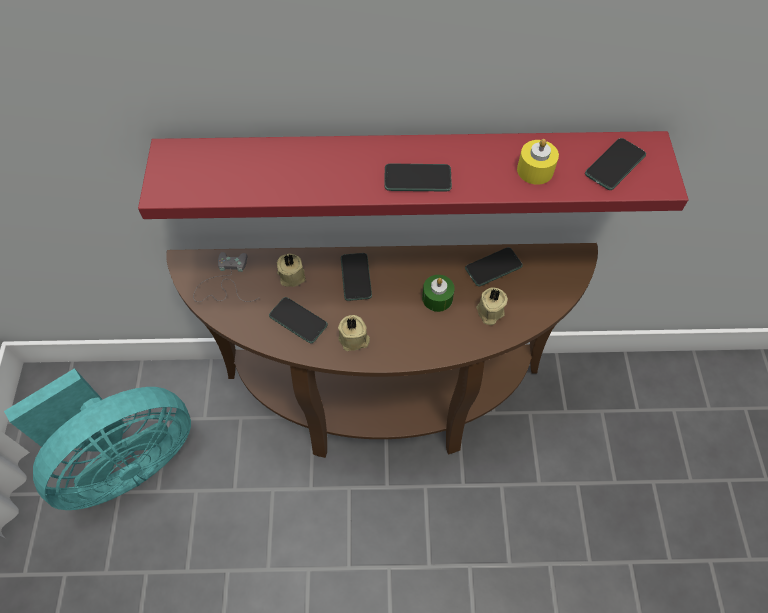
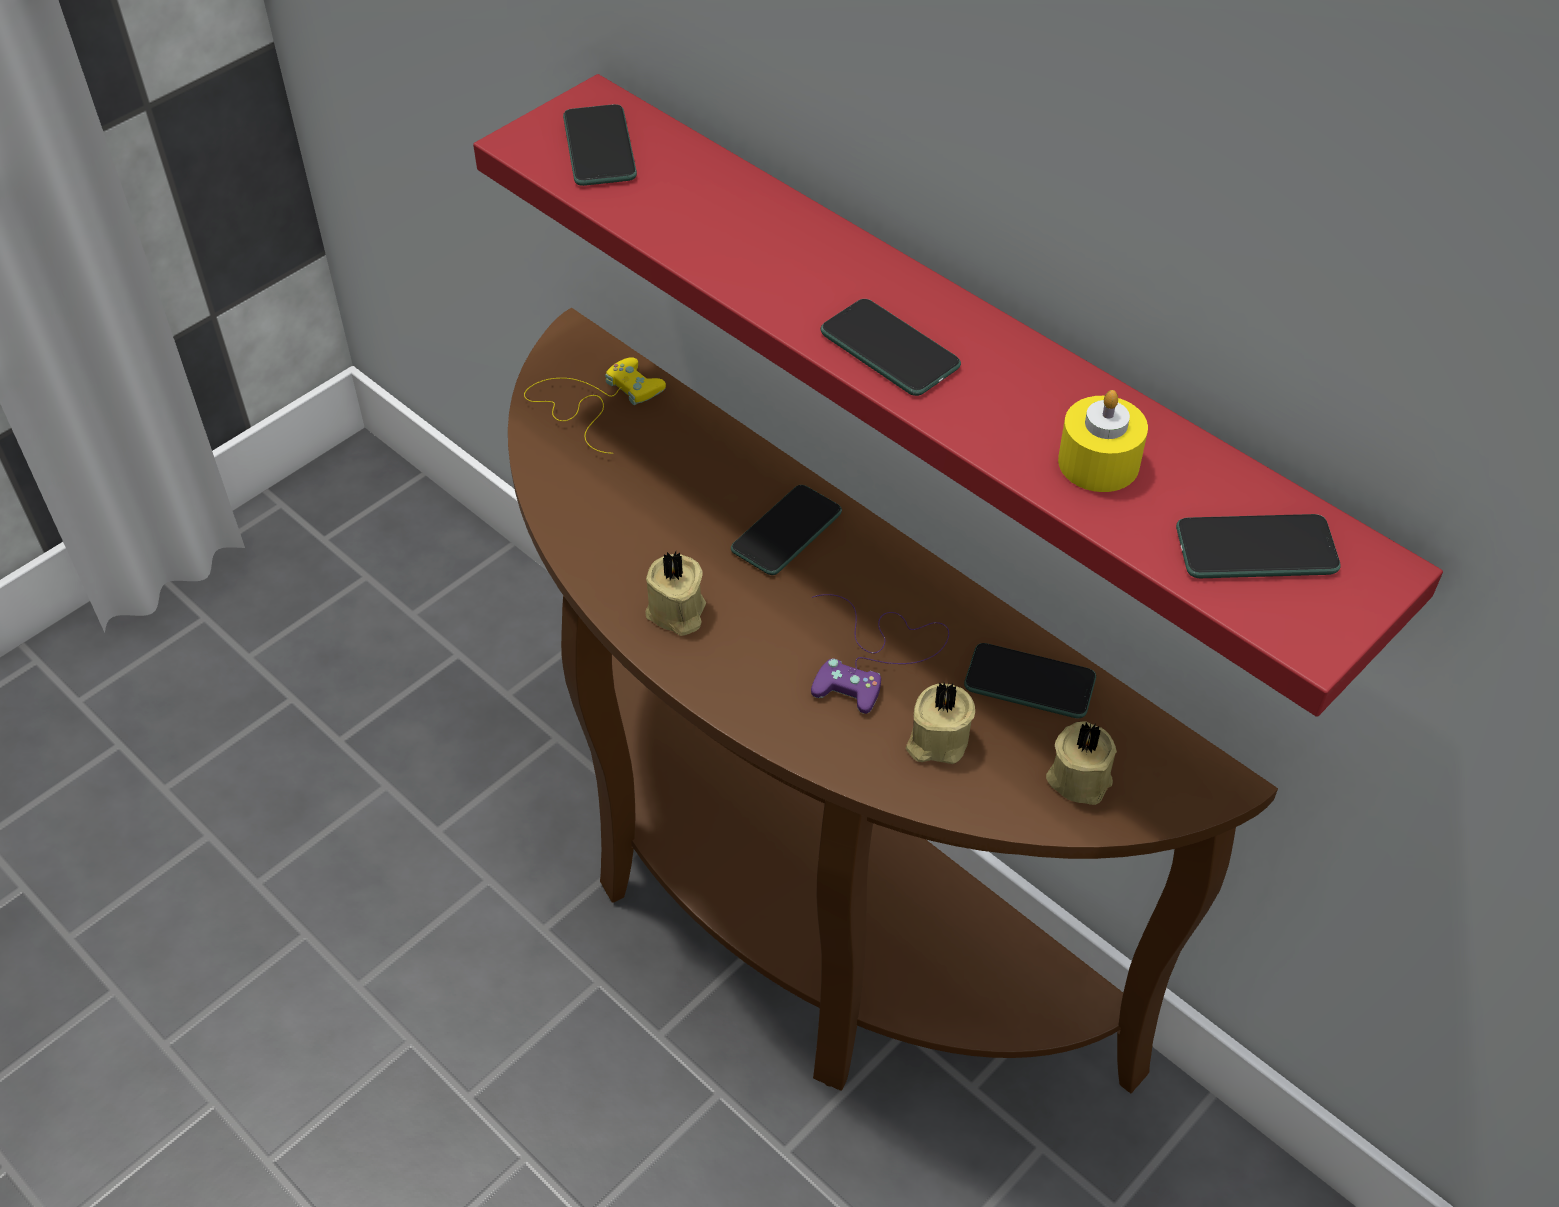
camera: 45 degrees right, 10 degrees down
turquoise fan [4,368,191,510] -> none
grey game controller [193,252,260,302] -> yellow game controller [524,357,666,454]
phone [269,297,328,343] -> phone moved to [563,104,637,186]
beige candle [277,254,306,287] -> beige candle moved to [1046,721,1117,805]
green candle [422,275,455,312] -> purple game controller [811,594,949,714]

